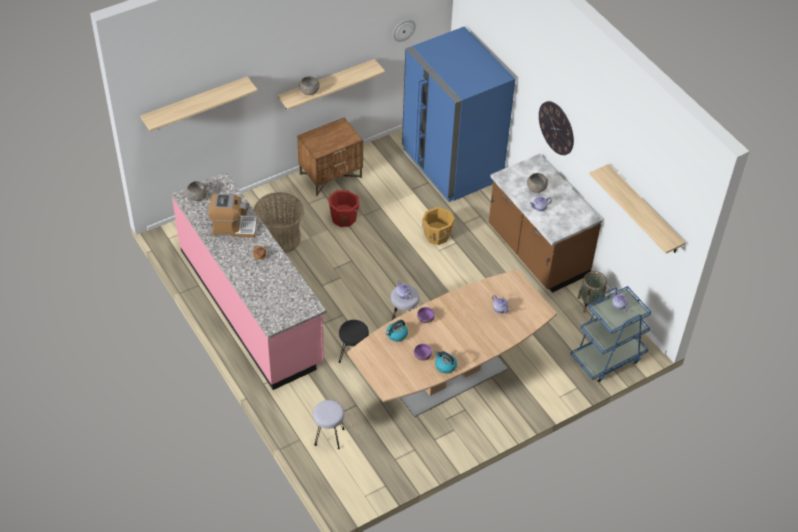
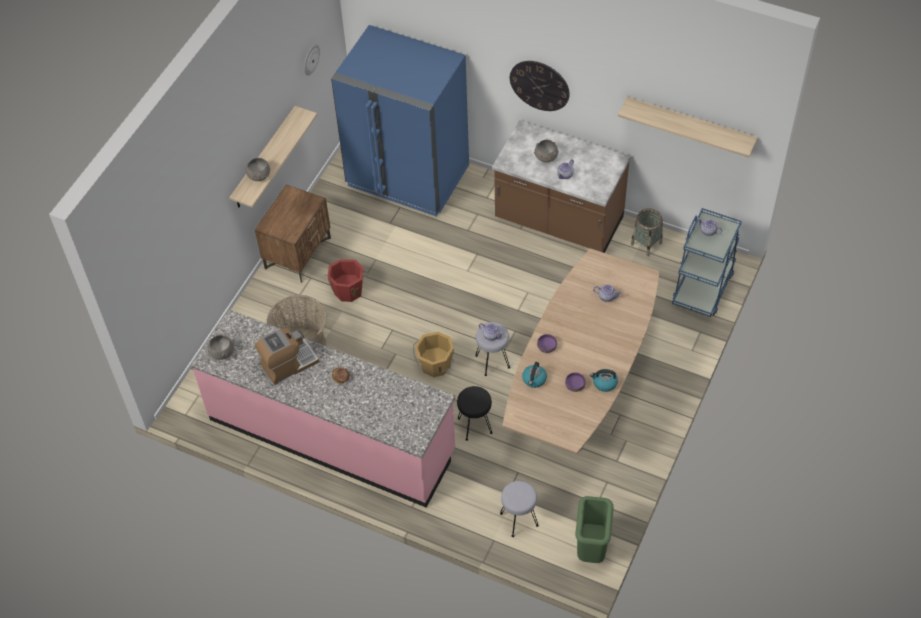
camera: 30 degrees left, 5 degrees up
shelf [140,77,258,131] -> none
orange bucket [422,207,455,245] -> orange bucket moved to [413,332,454,377]
none -> green trash can [575,496,614,563]

